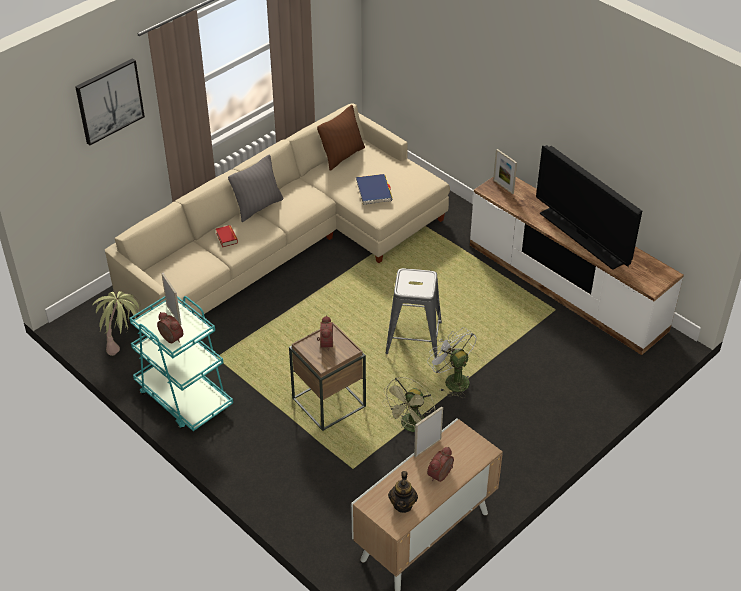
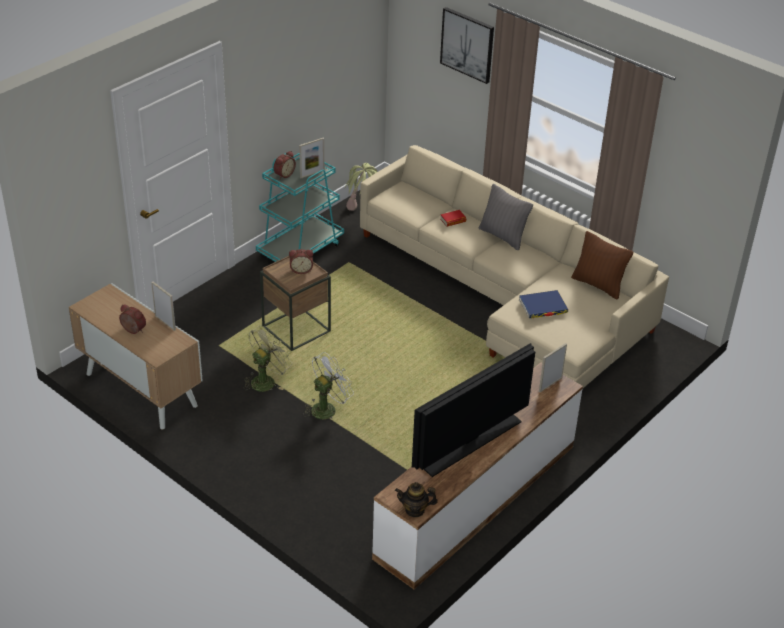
camera: 85 degrees right, 5 degrees down
green fan [382,377,435,432] -> green fan turned 105 degrees clockwise [244,325,292,392]
grey stool [385,268,442,358] -> none
teapot [388,471,418,513] -> teapot moved to [395,482,438,517]

